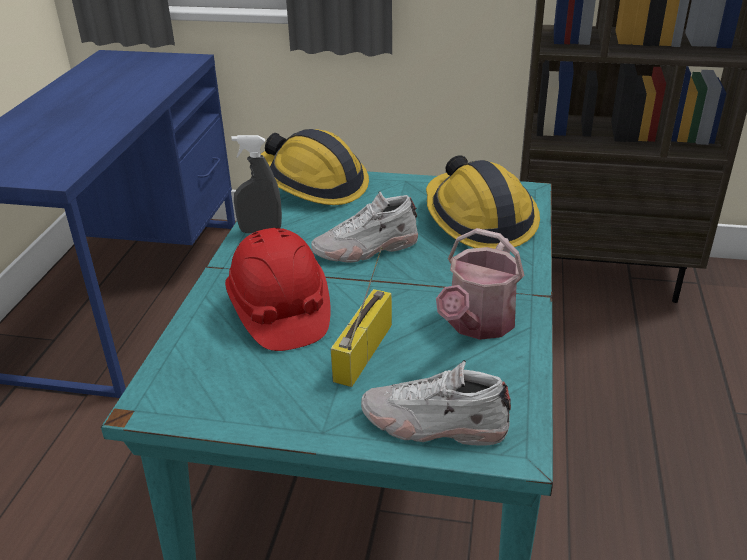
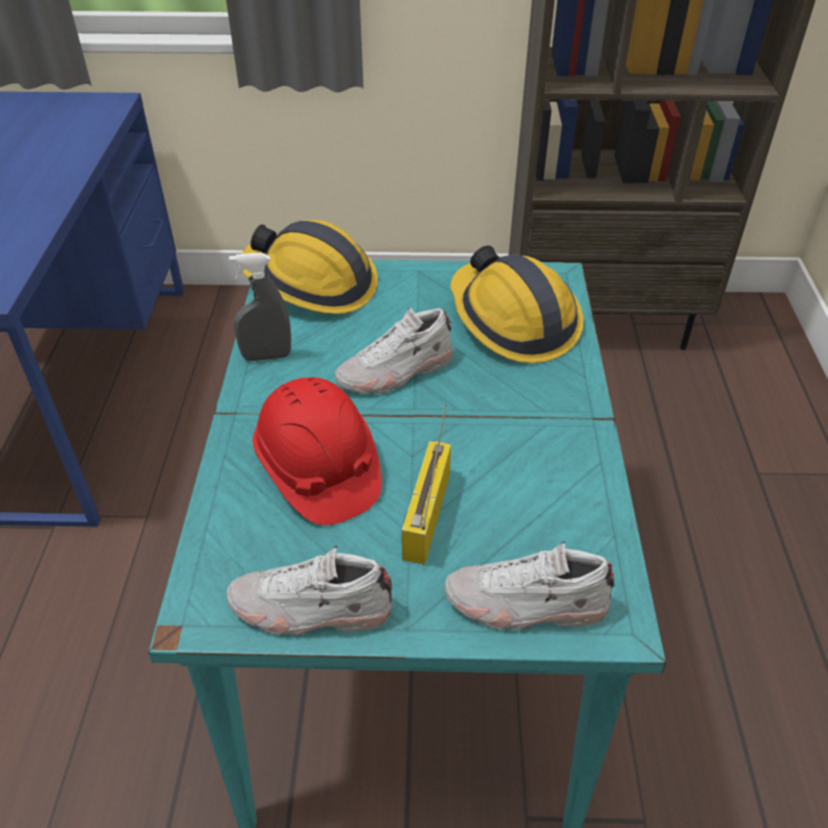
camera: 10 degrees left, 10 degrees up
watering can [436,228,524,340] -> none
none -> white shoe [227,546,393,635]

